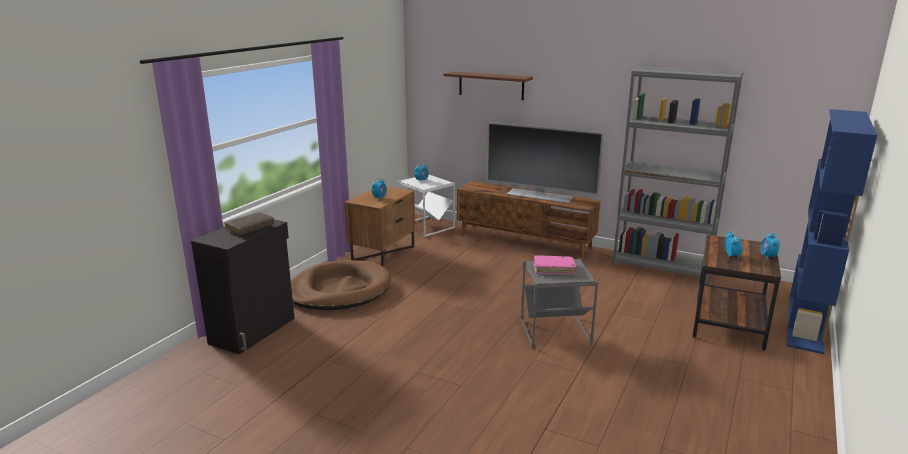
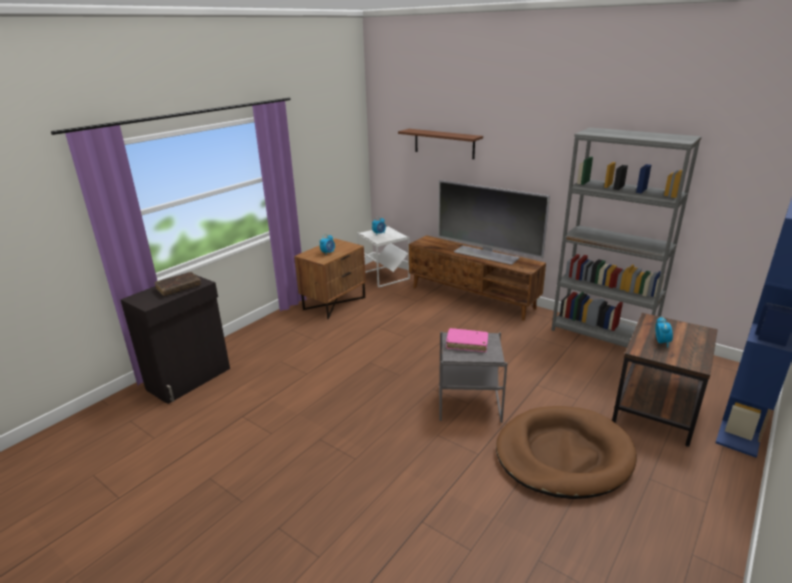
camera: 10 degrees right, 5 degrees up
brown dog bed [291,260,391,310] -> brown dog bed moved to [496,406,637,499]
alarm clock [760,232,780,260] -> none

